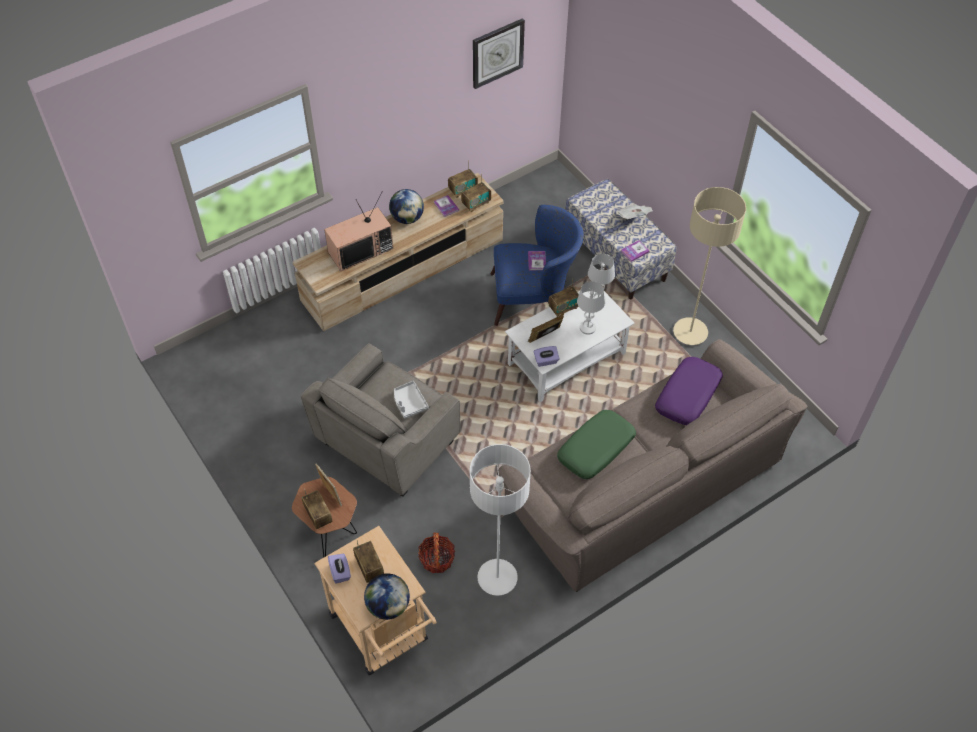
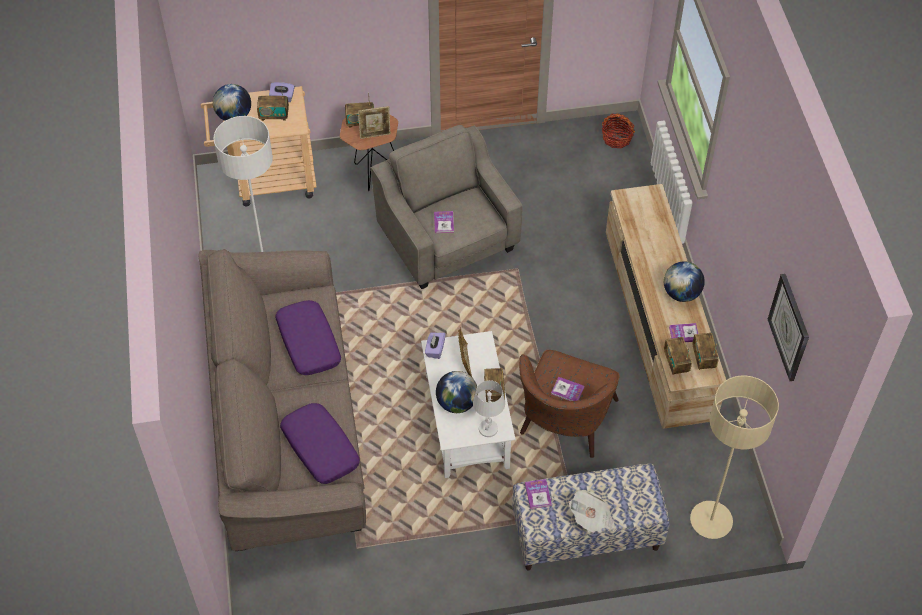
camera: 115 degrees right, 0 degrees up
television [324,191,393,271] -> none
grey tray [394,381,429,419] -> book [434,211,454,233]
basket [418,532,455,573] -> basket moved to [602,113,635,148]
blue armchair [491,205,584,326] -> brown armchair [519,350,620,458]
green pillow [557,410,636,479] -> purple pillow [275,300,341,375]
white table lamp [577,281,605,335] -> globe [436,371,478,413]
beige floor lamp [673,187,746,345] -> beige floor lamp moved to [690,376,779,539]

